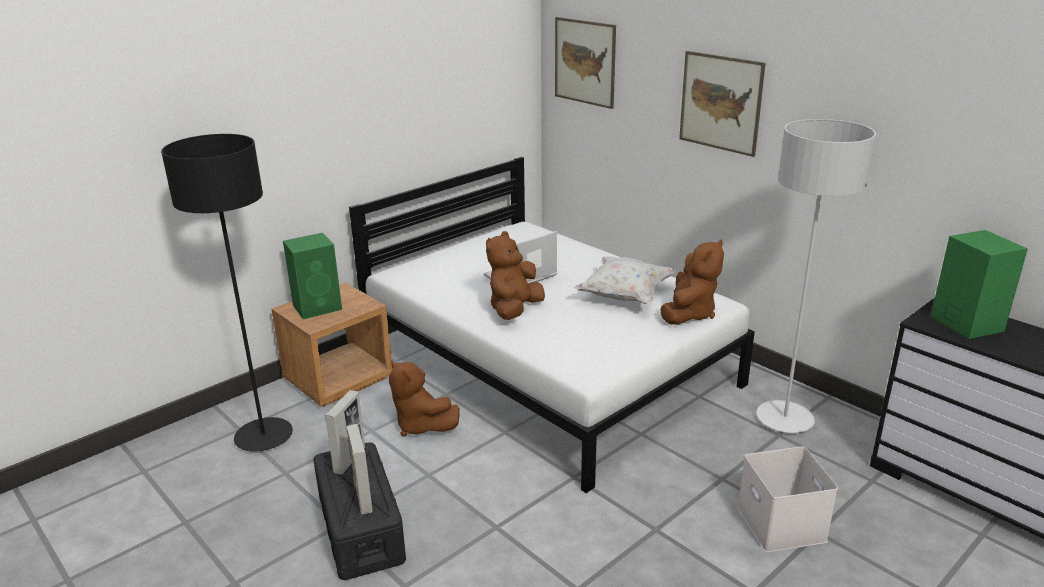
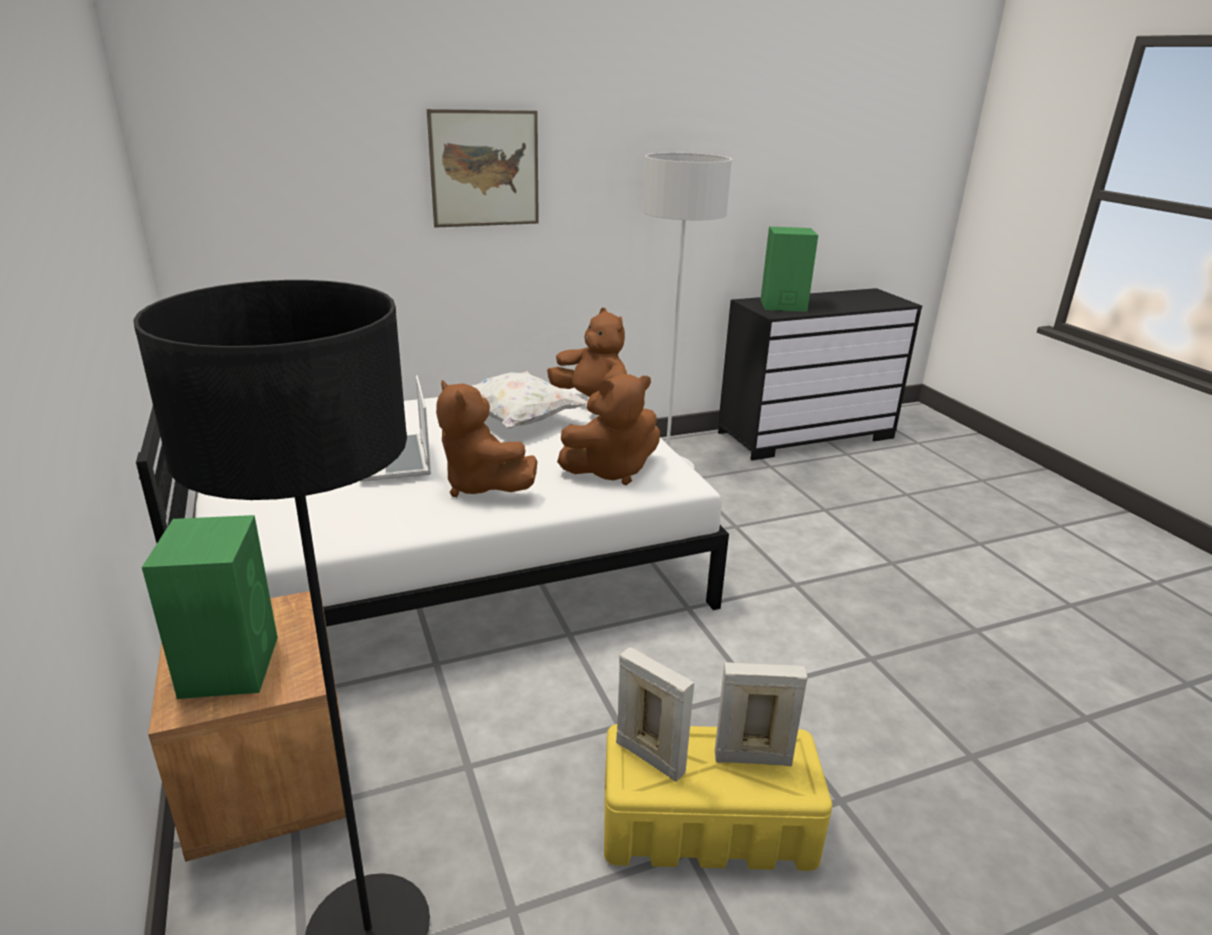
camera: 70 degrees left, 0 degrees up
black storage box [314,442,406,580] -> yellow storage box [604,724,832,871]
brown plush toy [389,360,460,437] -> brown plush toy moved to [557,374,660,485]
picture [555,17,616,109] -> none
white storage box [737,446,838,552] -> none

